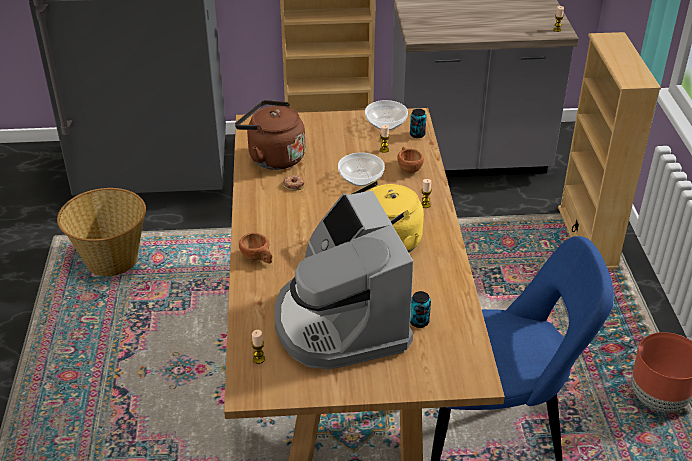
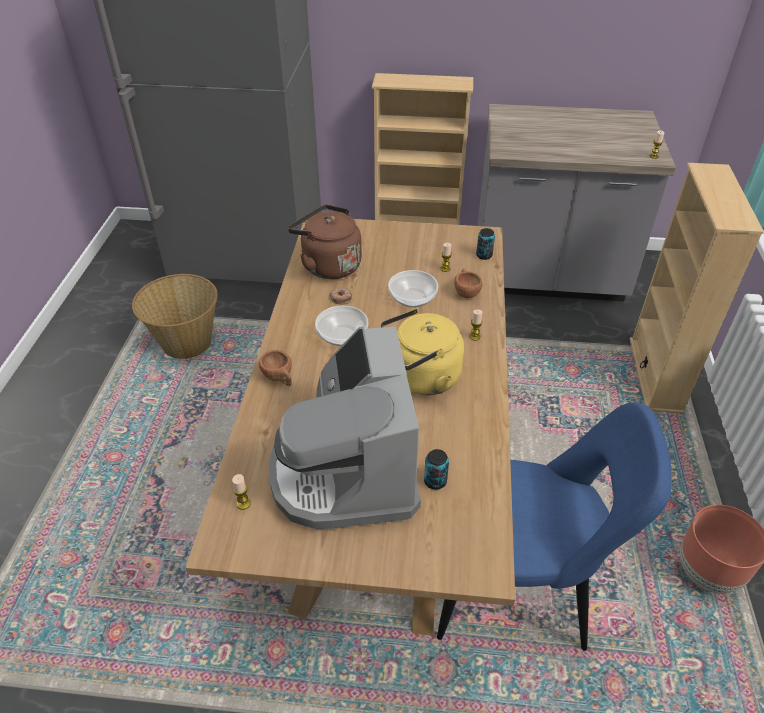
camera: 10 degrees right, 5 degrees up
bowl [365,100,408,130] -> bowl moved to [315,305,368,346]

